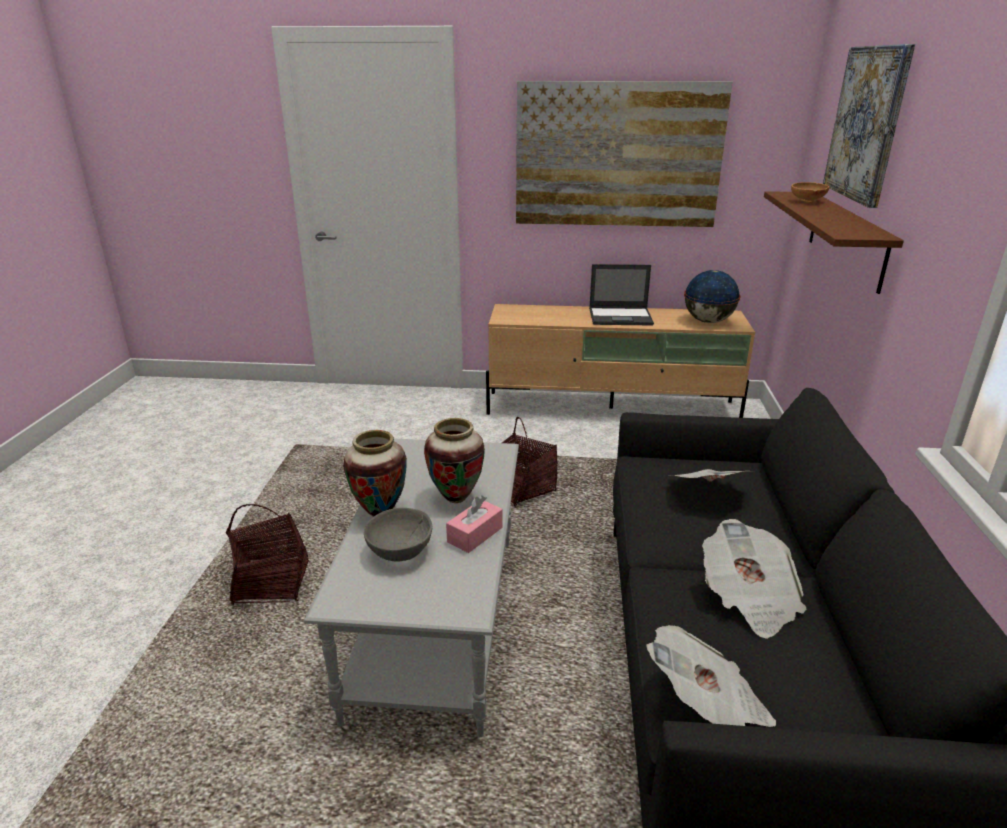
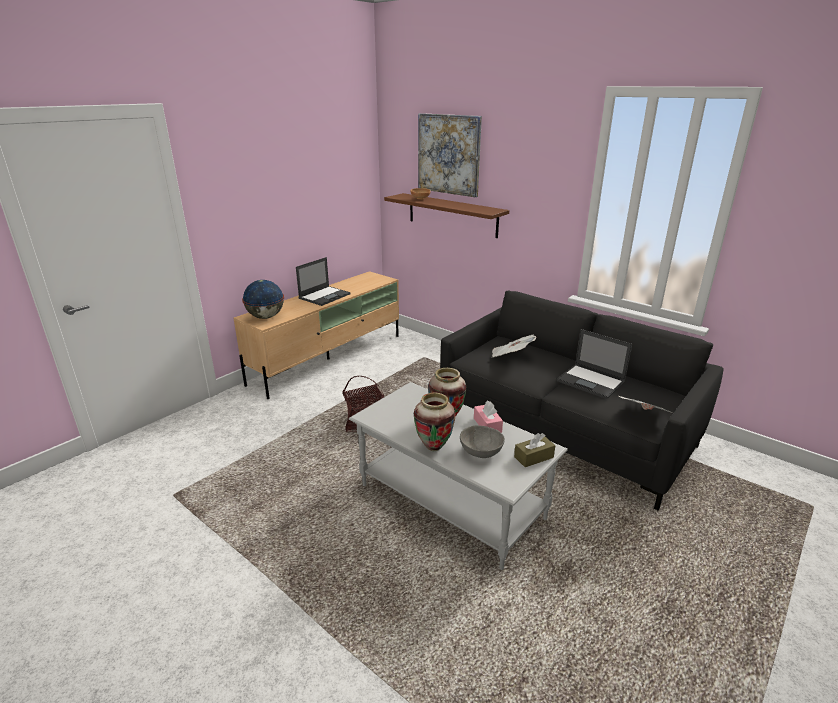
camera: 55 degrees left, 0 degrees up
basket [226,504,309,605] -> none
picture [516,81,733,227] -> none
globe [684,270,741,323] -> globe moved to [242,280,284,319]
newspaper [702,519,807,639] -> laptop [556,329,632,399]
none -> brown tissue box [514,433,555,467]

